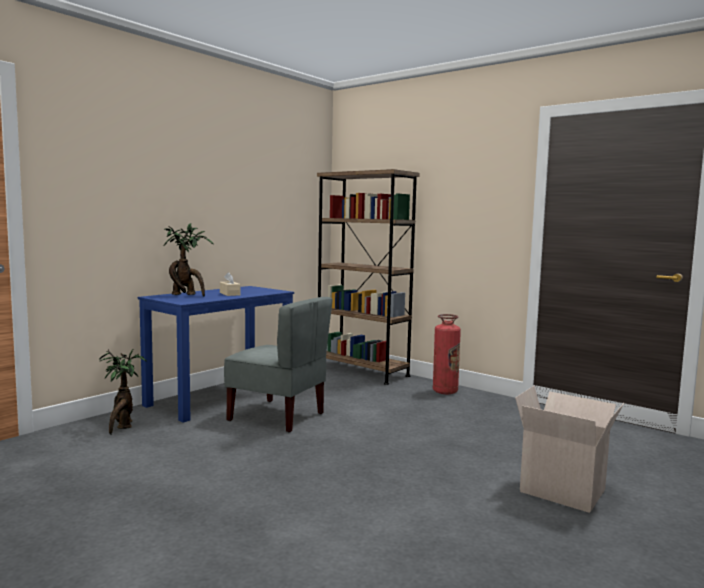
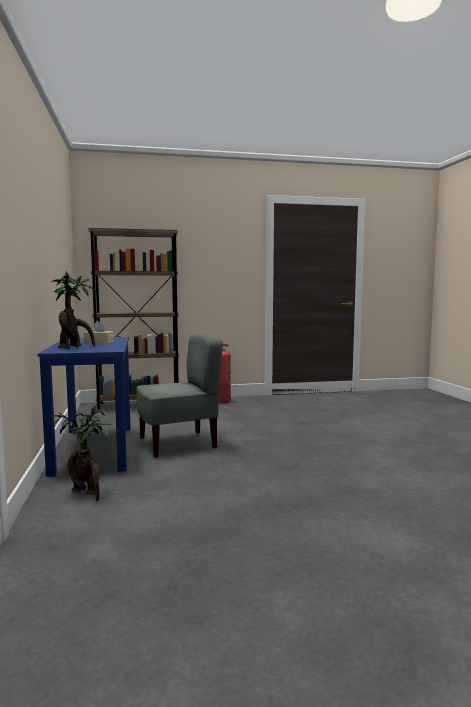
camera: 50 degrees left, 0 degrees up
cardboard box [515,386,624,513] -> none

